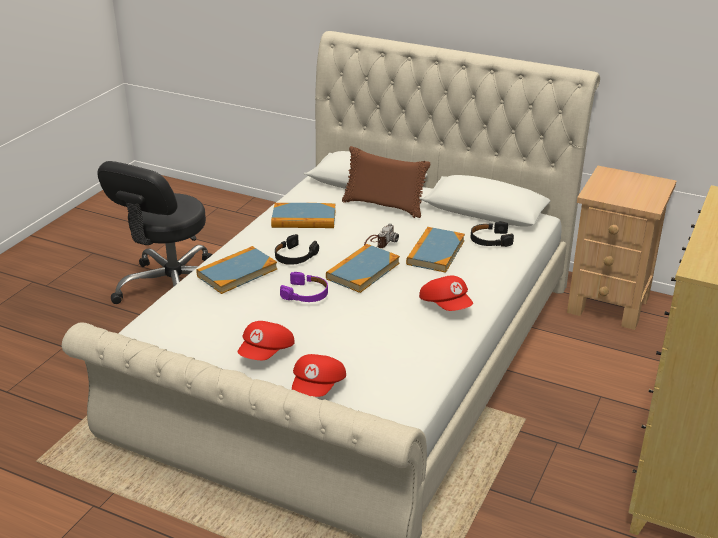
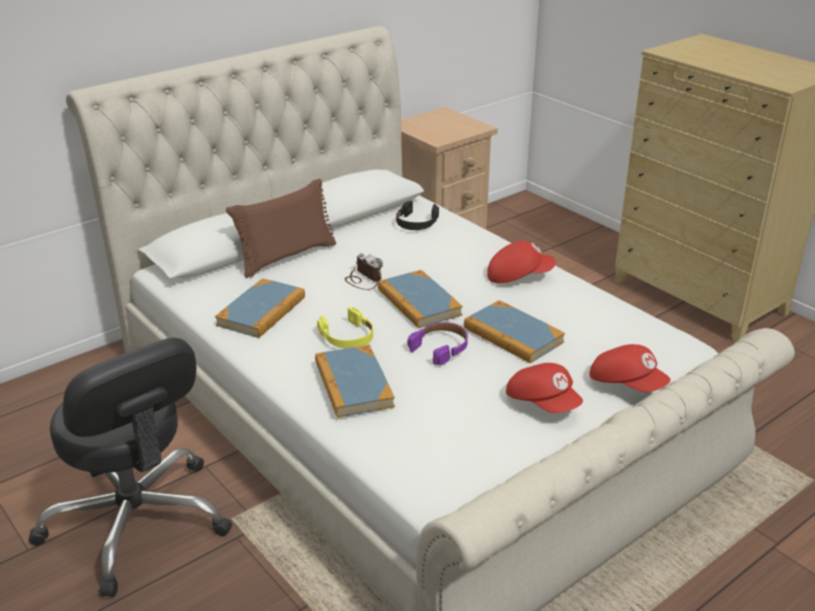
camera: 65 degrees left, 0 degrees up
black headphones [275,234,319,265] -> yellow headphones [317,307,373,349]
book [406,227,465,273] -> book moved to [464,300,565,363]

